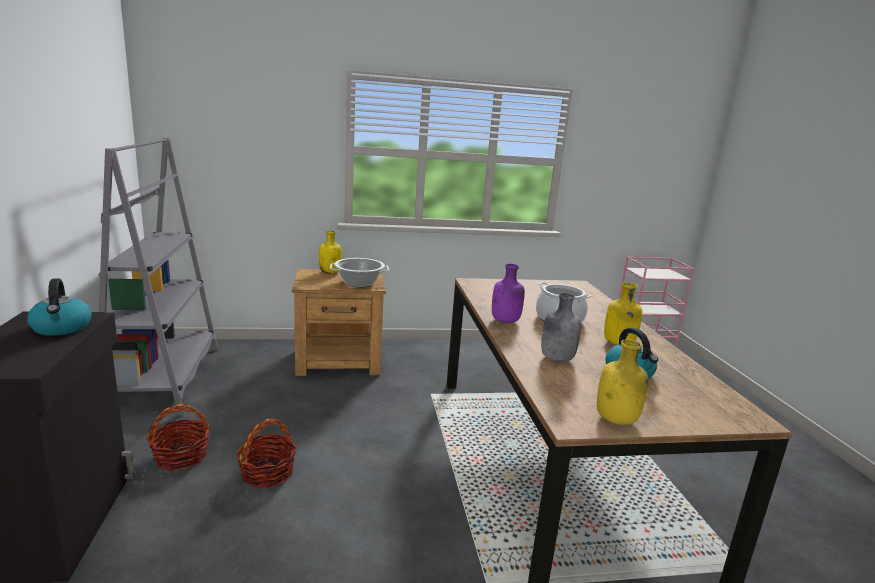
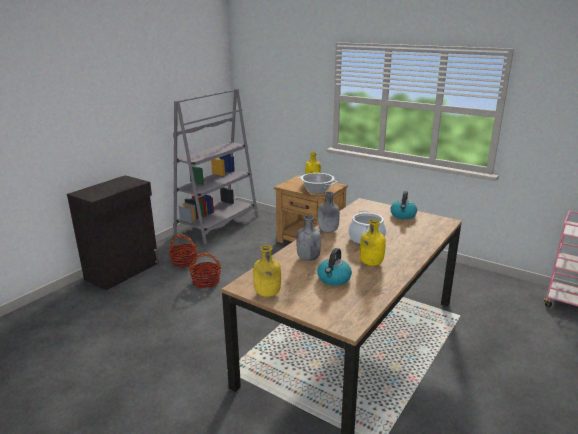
camera: 45 degrees right, 5 degrees up
kettle [27,278,91,336] -> kettle moved to [390,191,417,219]
purple bottle [492,264,525,323] -> grey bottle [318,192,340,233]

